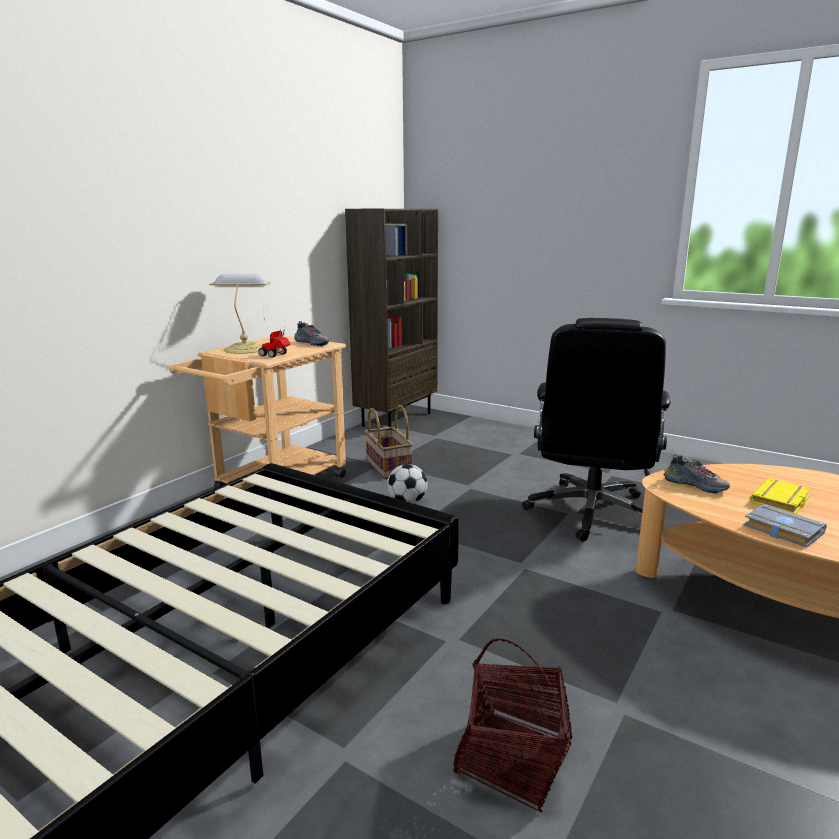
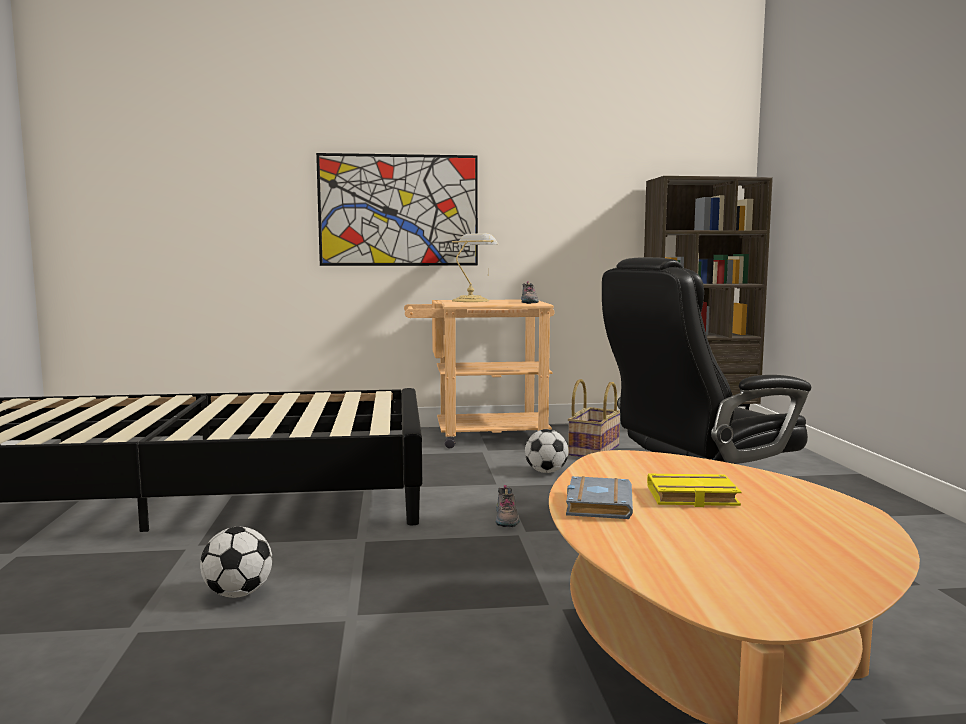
camera: 50 degrees right, 10 degrees down
toy car [258,328,290,358] -> none
basket [453,639,573,813] -> football [200,527,272,598]
shoe [663,454,730,493] -> shoe moved to [496,485,520,527]
none -> picture [316,153,478,266]

